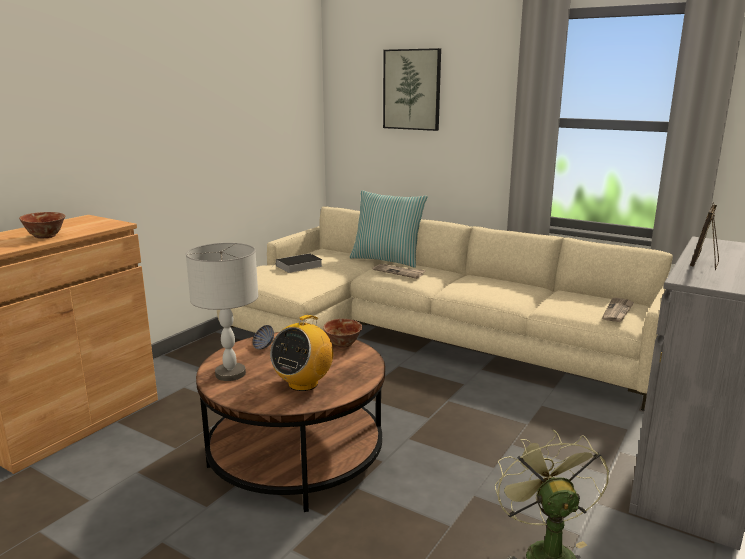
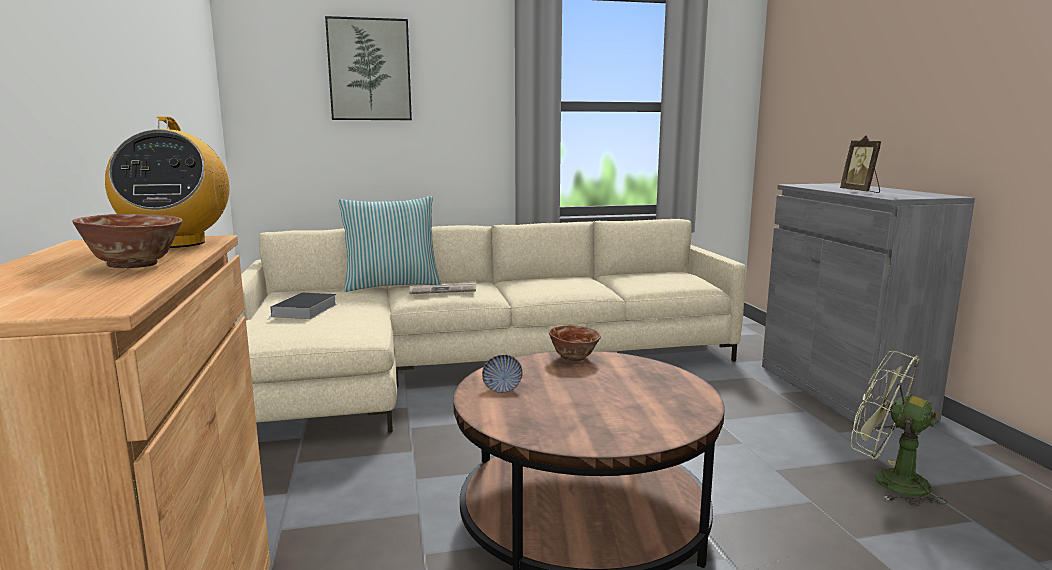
camera: 45 degrees left, 5 degrees down
grey table lamp [186,243,258,381] -> none
radio [270,315,333,391] -> radio moved to [105,117,230,248]
newspaper [602,298,634,322] -> none

